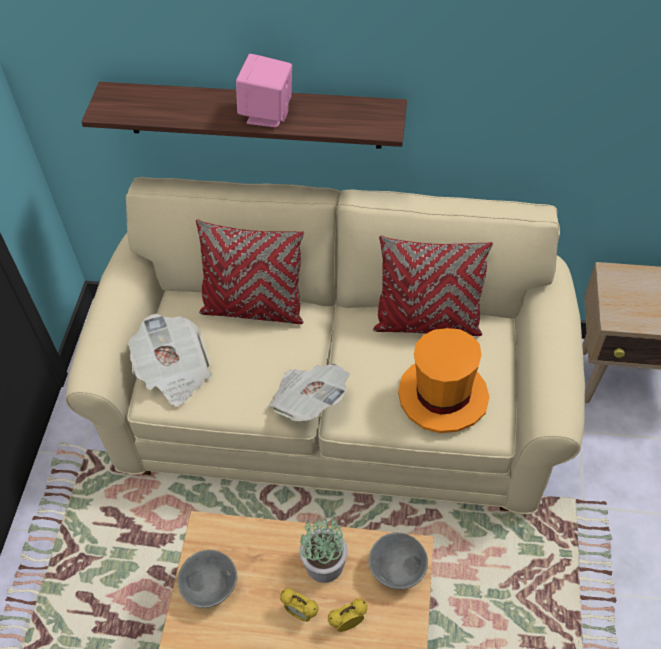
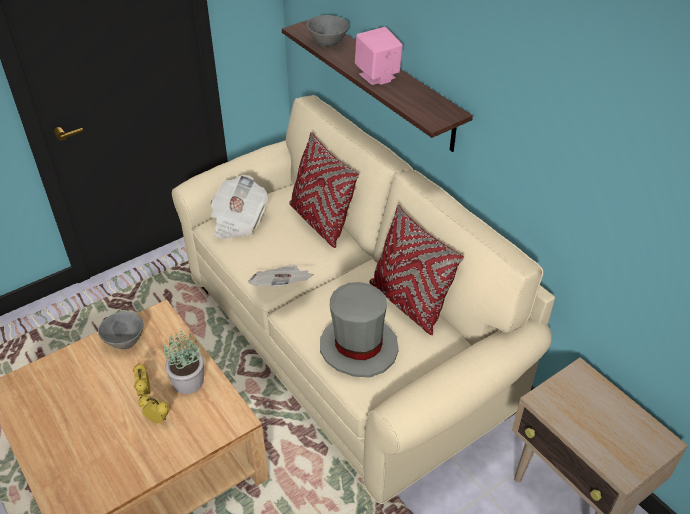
camera: 45 degrees right, 10 degrees down
grey bowl [368,532,428,590] -> grey bowl moved to [307,15,349,47]
orange hat [398,328,489,433] -> grey hat [320,282,399,378]

